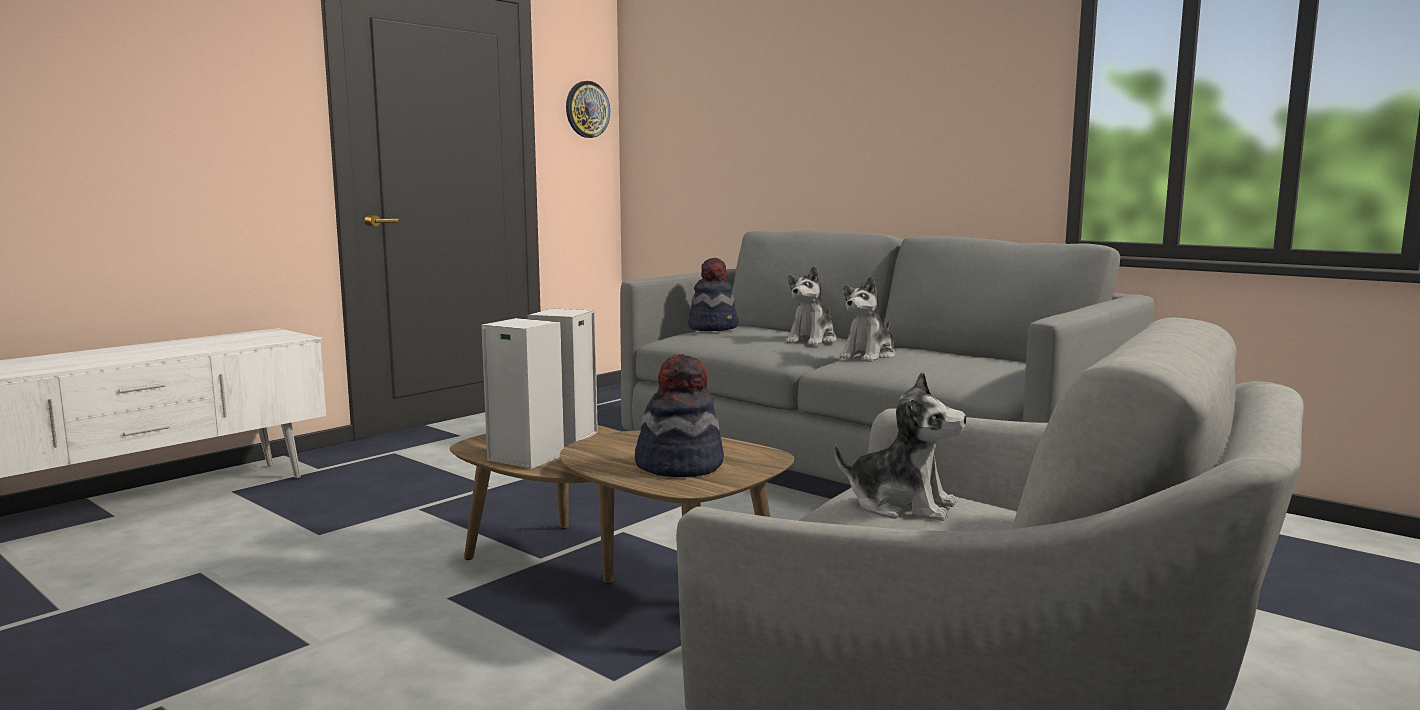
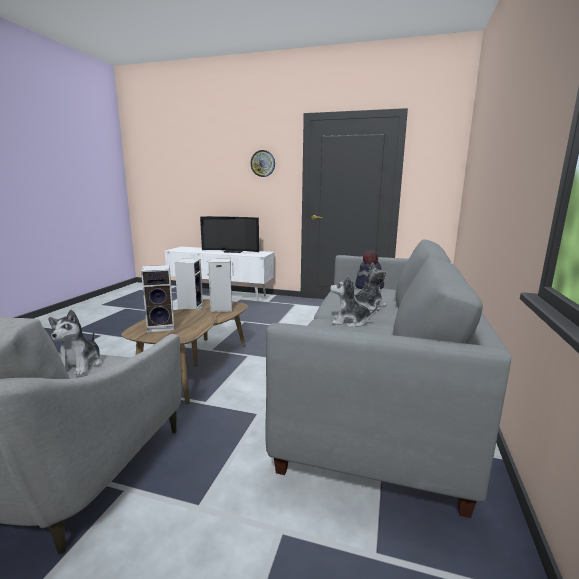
camera: 65 degrees right, 5 degrees up
wall clock [566,81,610,138] -> wall clock moved to [251,150,275,177]
hat [635,354,724,477] -> speaker [141,265,174,333]
plush toy [786,266,837,346] -> plush toy turned 135 degrees clockwise [354,262,386,311]
none -> television [200,216,259,253]

